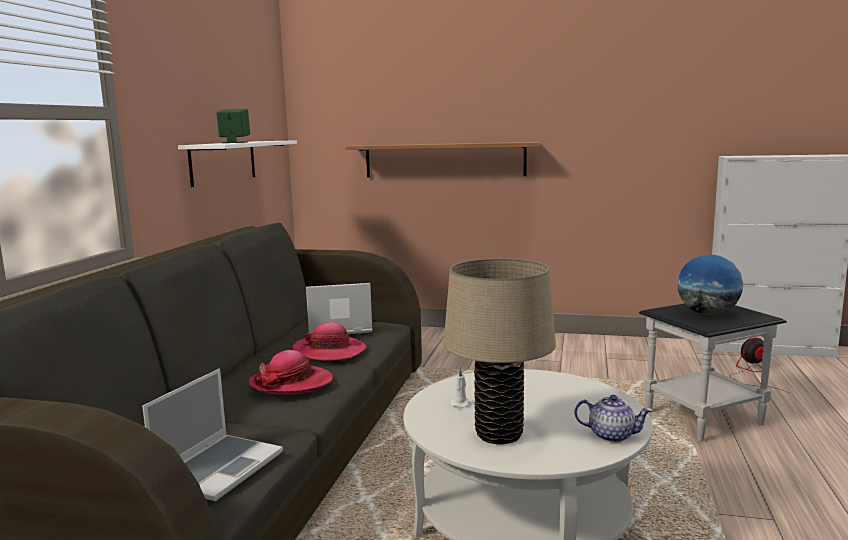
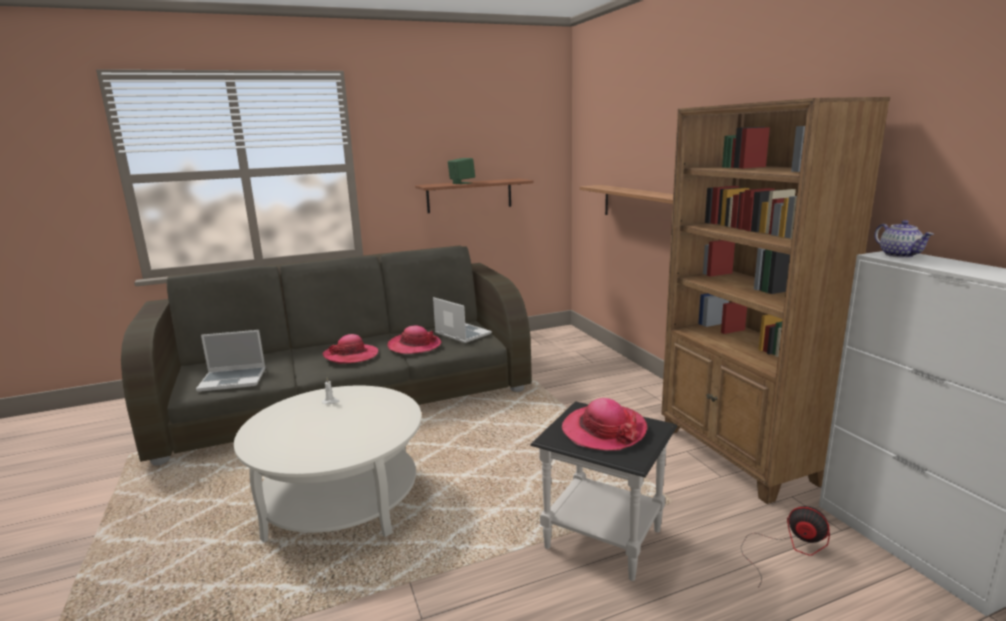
camera: 55 degrees right, 5 degrees up
white shelf [178,140,297,187] -> brown shelf [415,178,533,213]
beige table lamp [443,258,556,445] -> none
teapot [575,395,652,443] -> teapot moved to [874,220,934,258]
globe [678,255,744,315] -> hat [562,398,647,451]
none -> brown bookcase [661,97,890,504]

